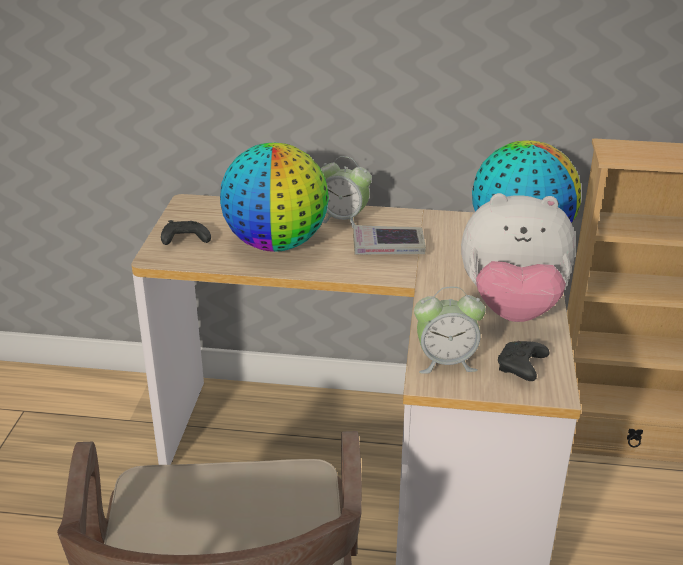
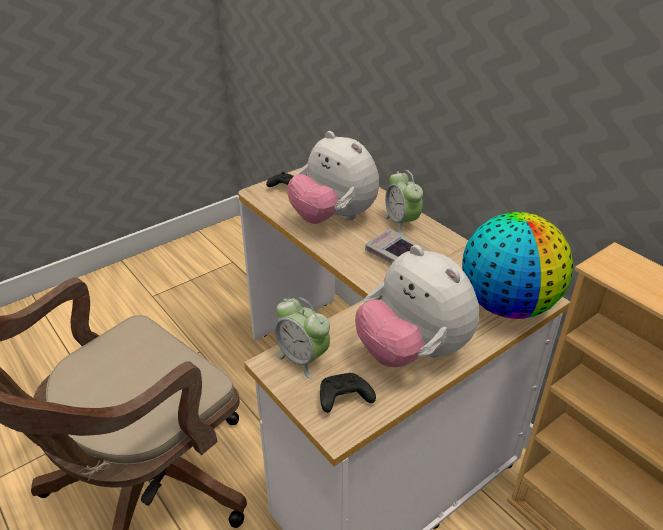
camera: 45 degrees right, 5 degrees up
globe [220,143,329,252] -> plush toy [287,131,379,224]

